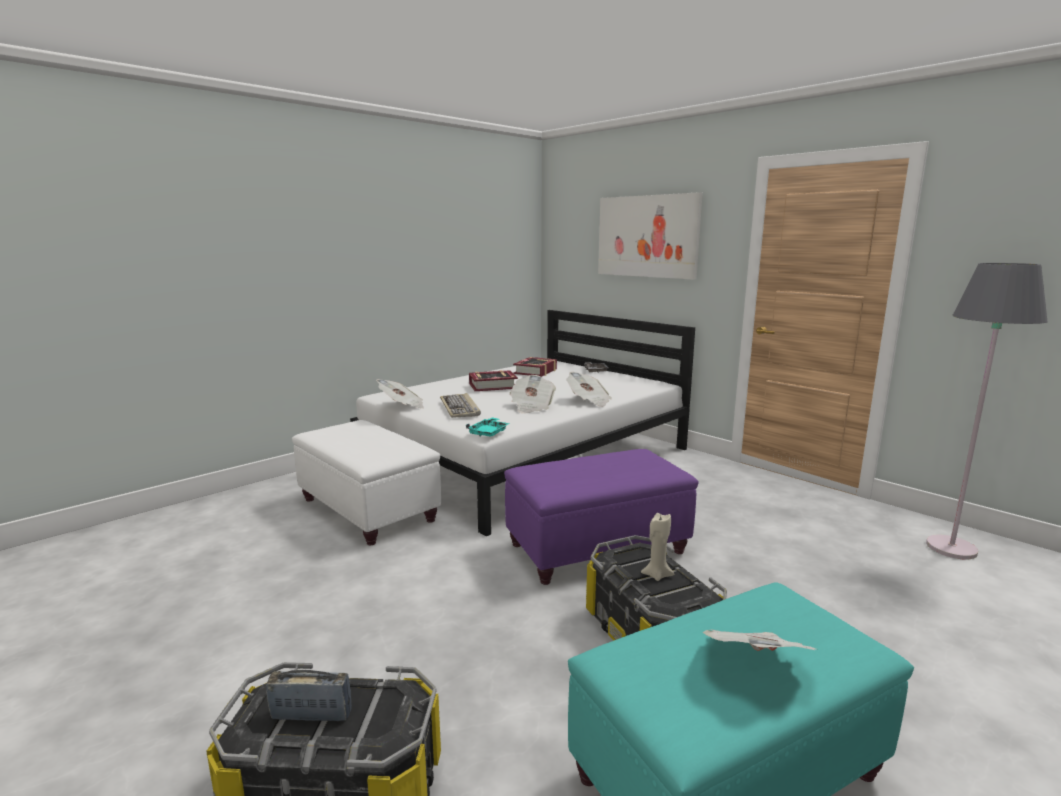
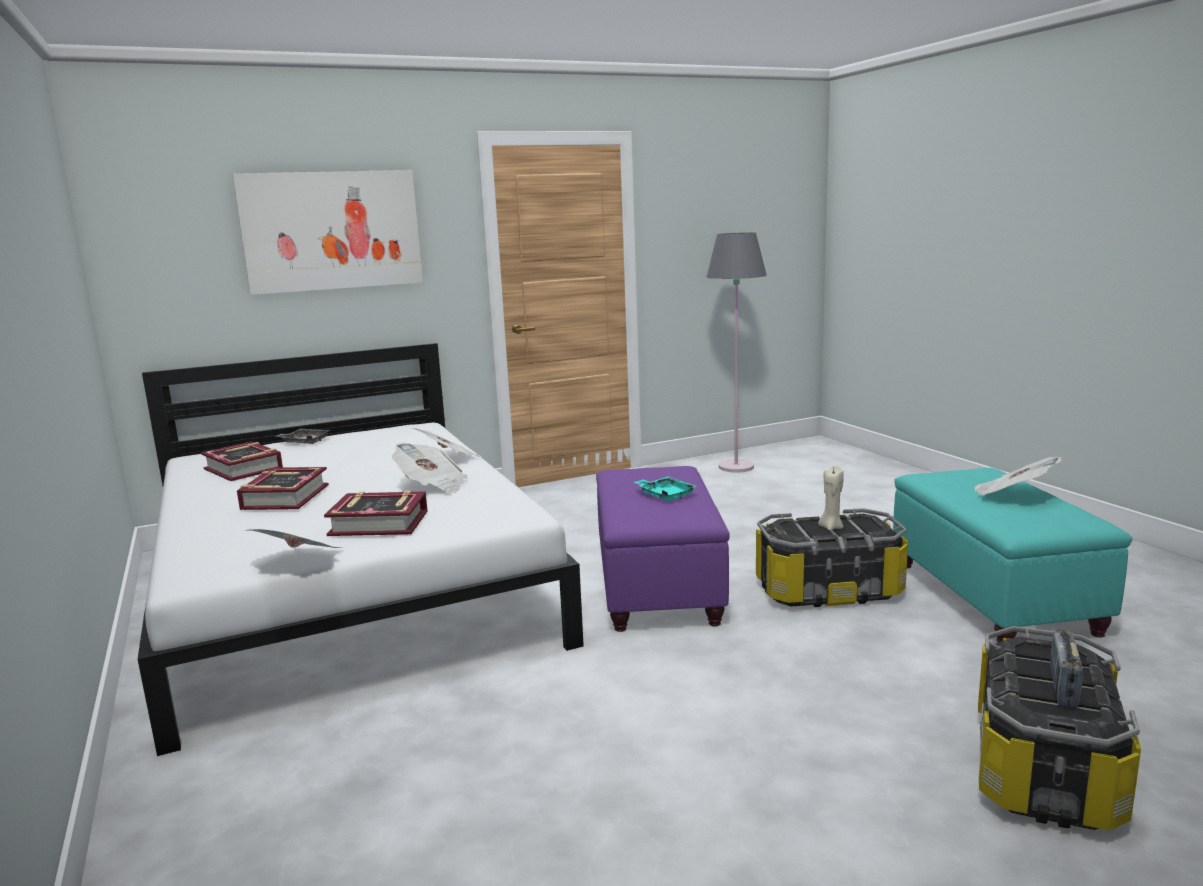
camera: 70 degrees left, 0 degrees up
white ottoman [292,420,441,545] -> none
keyboard [440,393,481,418] -> book [324,490,428,536]
turquoise tray [466,417,510,437] -> turquoise tray moved to [634,476,697,501]

